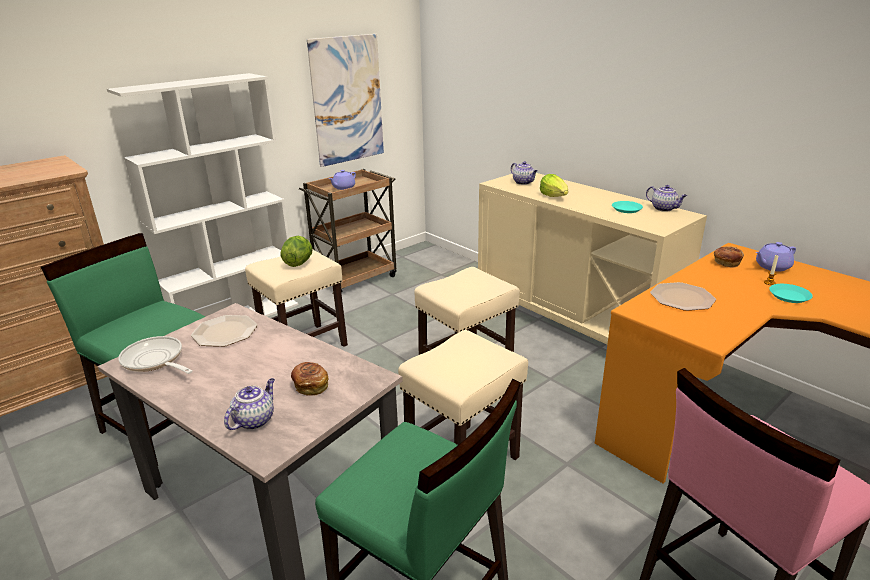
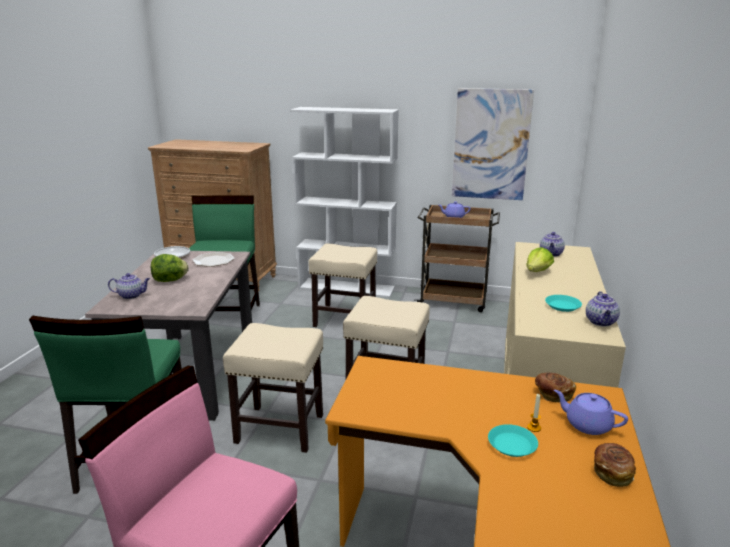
camera: 55 degrees right, 5 degrees down
lettuce [280,236,313,267] -> lettuce moved to [151,254,189,282]
bread [291,362,329,396] -> bread moved to [594,443,636,487]
plate [650,282,716,311] -> none

